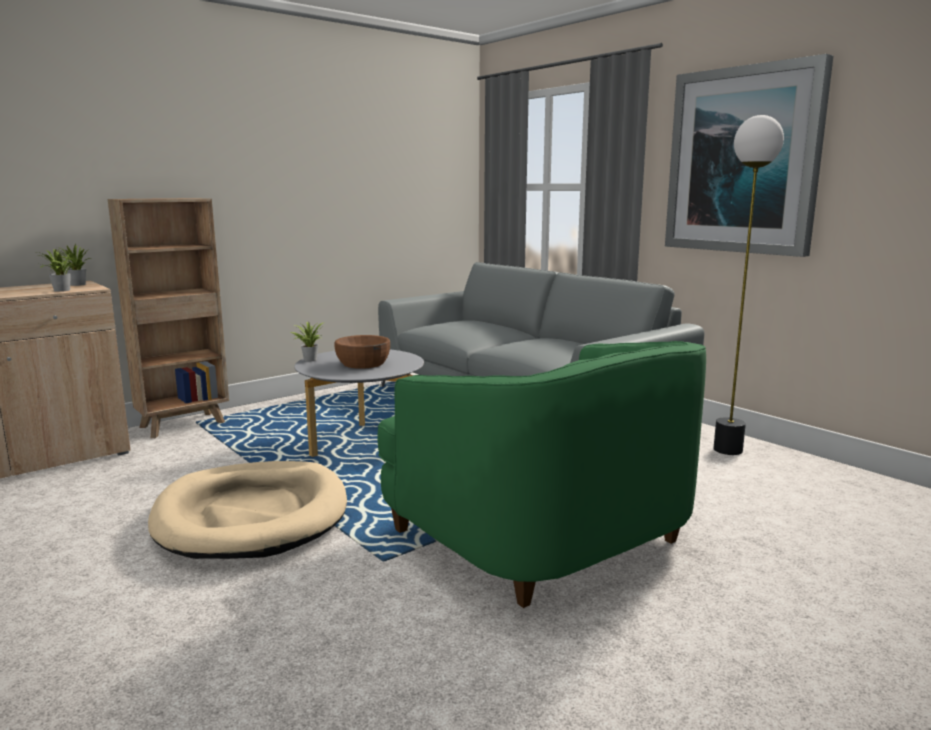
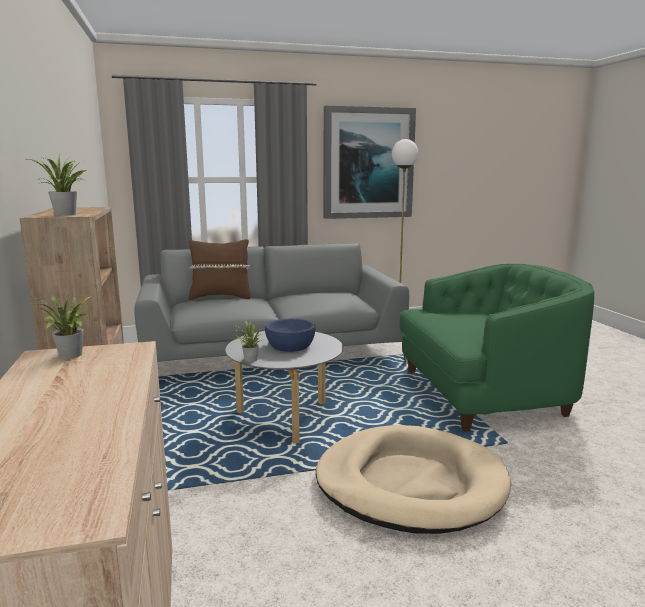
camera: 65 degrees left, 0 degrees up
potted plant [38,247,75,292] -> potted plant moved to [27,154,87,216]
brown bowl [334,335,390,369] -> blue bowl [265,319,315,352]
none -> brown pillow [188,239,250,300]

